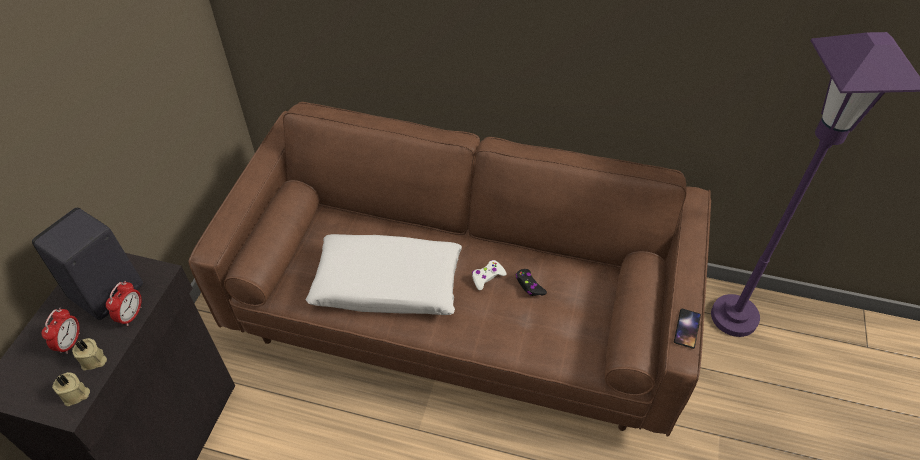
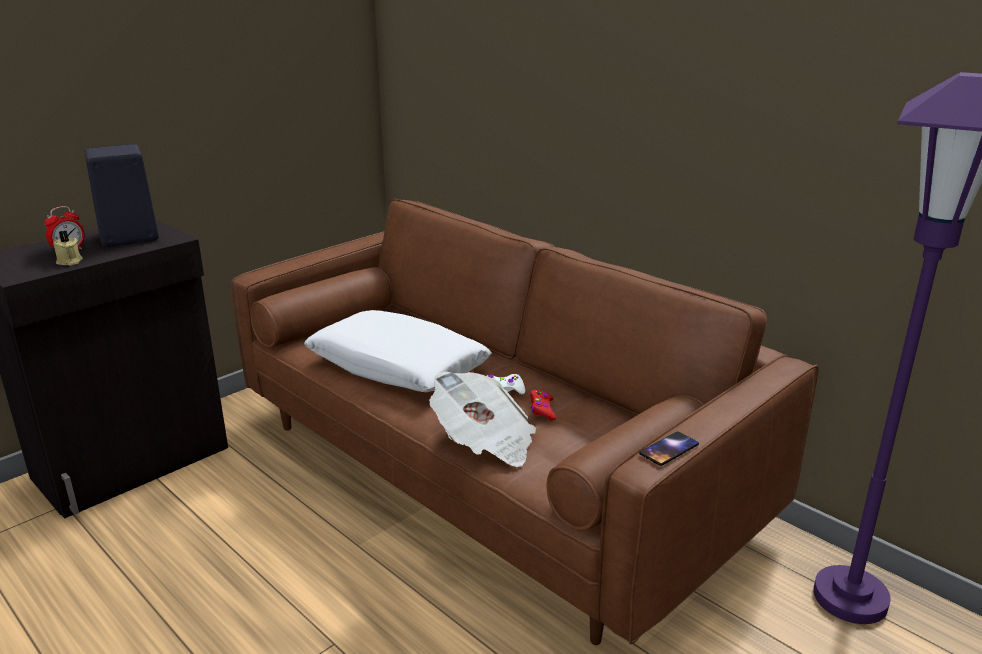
camera: 30 degrees right, 25 degrees down
beige candle [52,372,90,406] -> none
alarm clock [106,281,142,326] -> none
black game controller [516,269,547,296] -> red game controller [530,390,556,421]
none -> newspaper [429,371,536,467]

